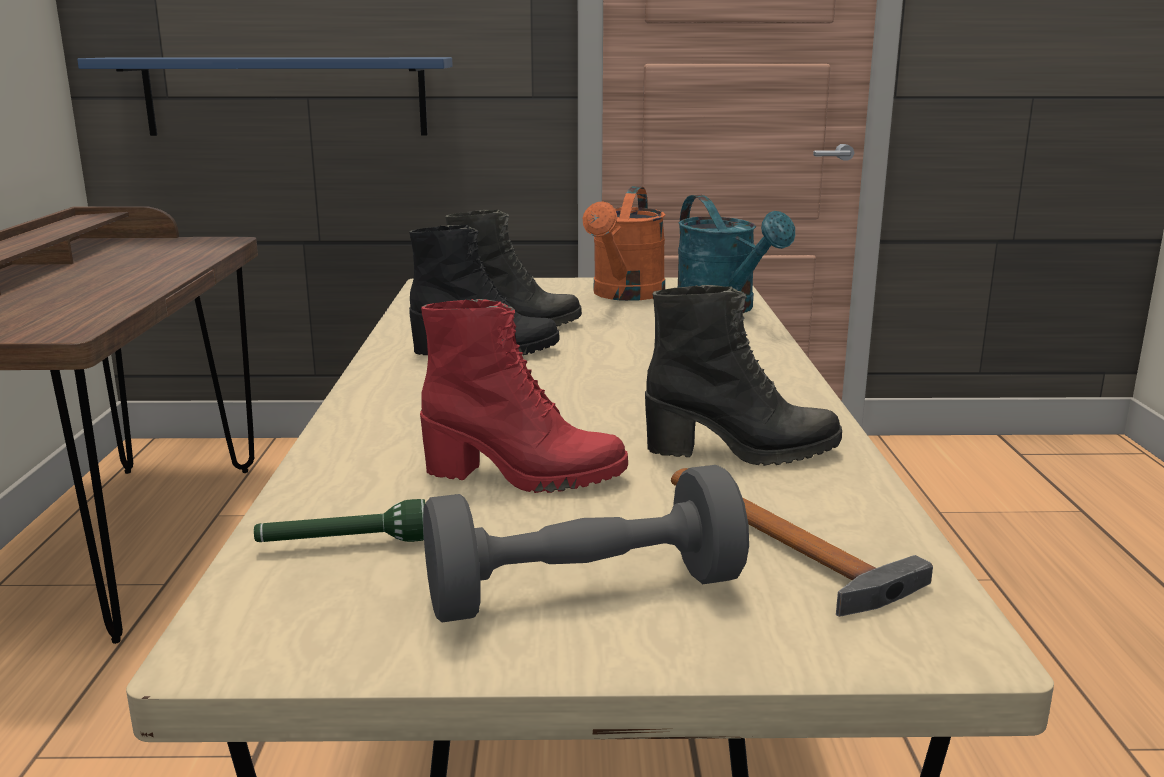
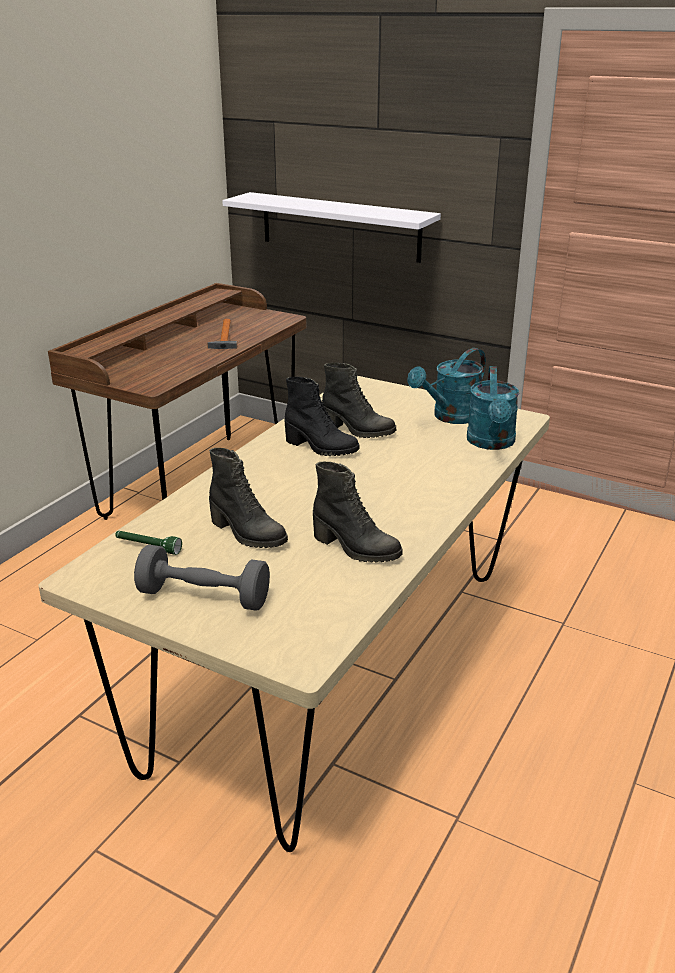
camera: 30 degrees right, 10 degrees up
blue shelf [77,57,453,136] -> white shelf [222,192,441,263]
red boot [420,299,628,493] -> black boot [209,448,288,548]
orange watering can [583,186,665,301] -> turquoise watering can [407,348,486,424]
hammer [671,468,933,617] -> hammer moved to [207,319,237,349]

